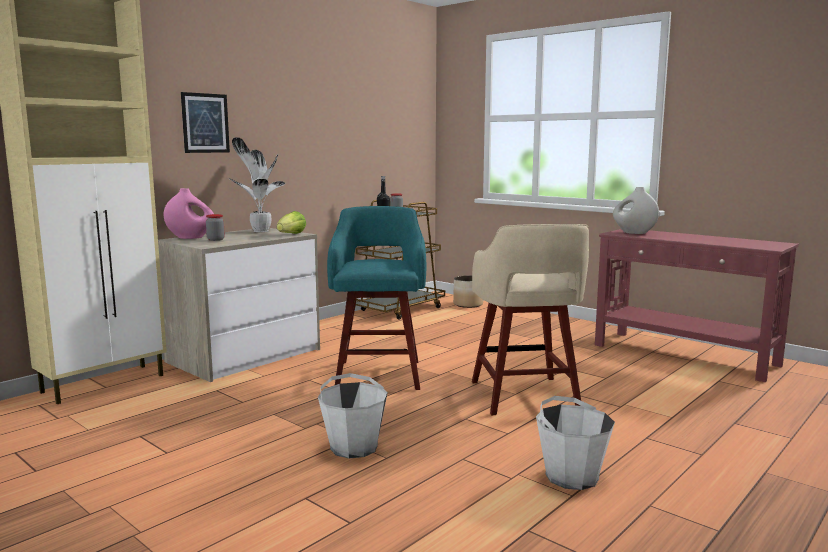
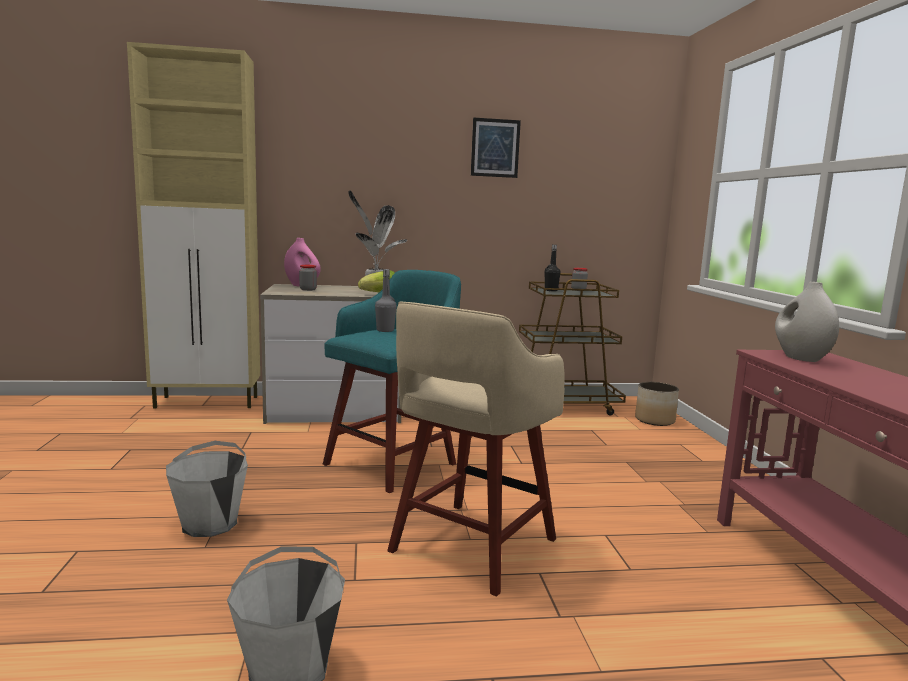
camera: 40 degrees right, 0 degrees up
picture [181,92,230,153] -> picture moved to [471,117,521,178]
none -> grey bottle [375,269,397,332]

